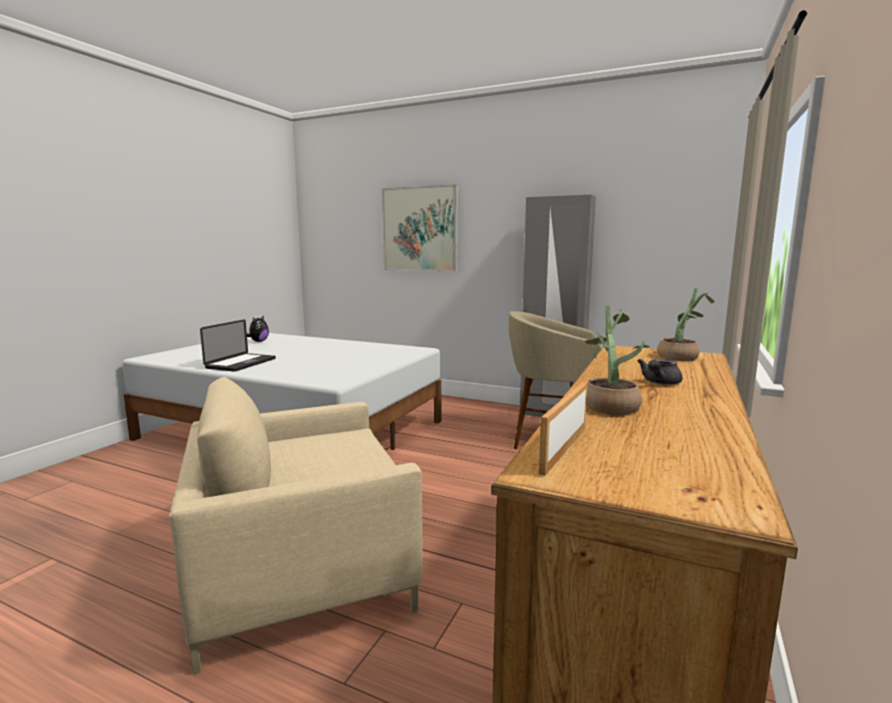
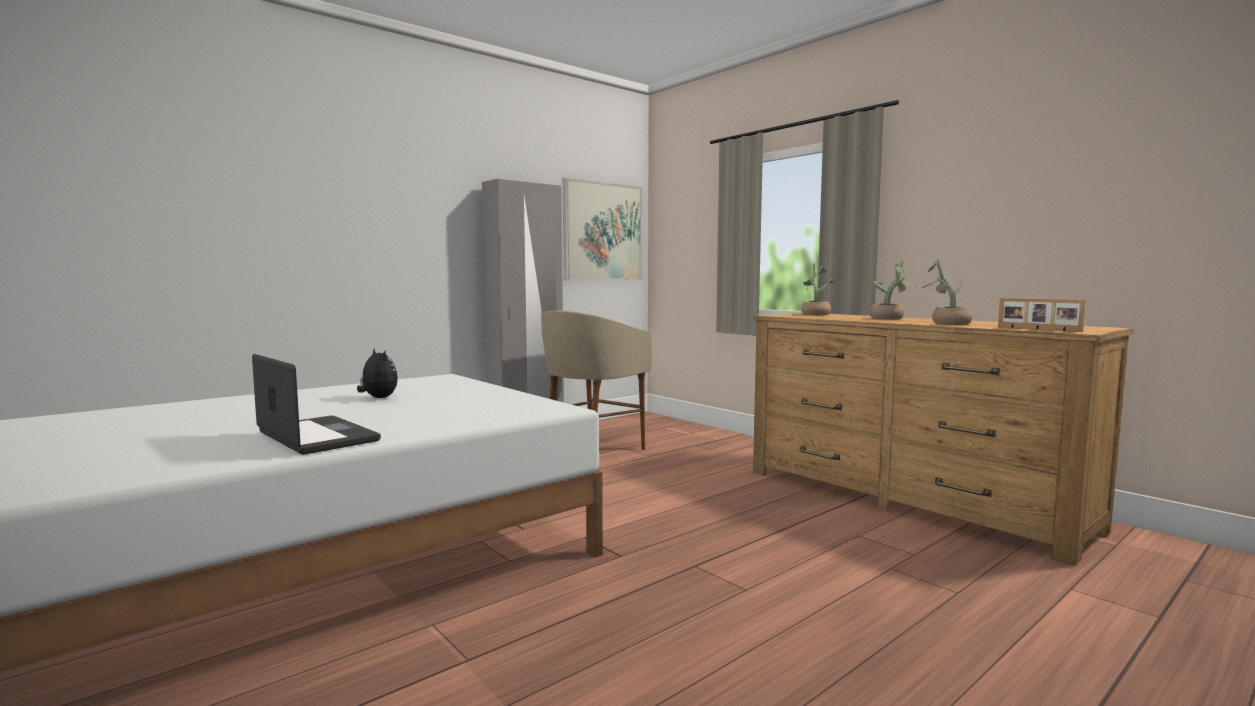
camera: 65 degrees left, 5 degrees down
beige armchair [169,377,422,674] -> none
plush toy [247,316,269,342] -> plush toy moved to [357,349,398,398]
picture [382,184,458,272] -> picture moved to [563,178,642,281]
grey teapot [637,359,682,385] -> potted plant [870,261,916,320]

